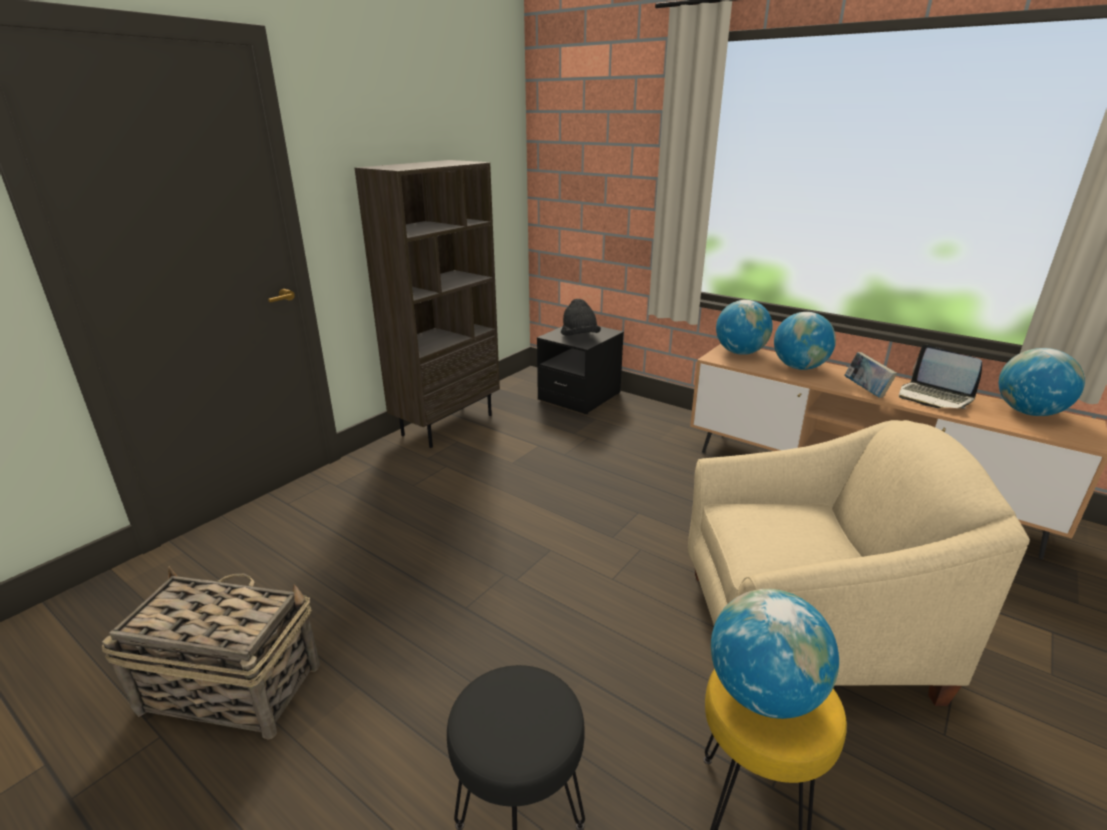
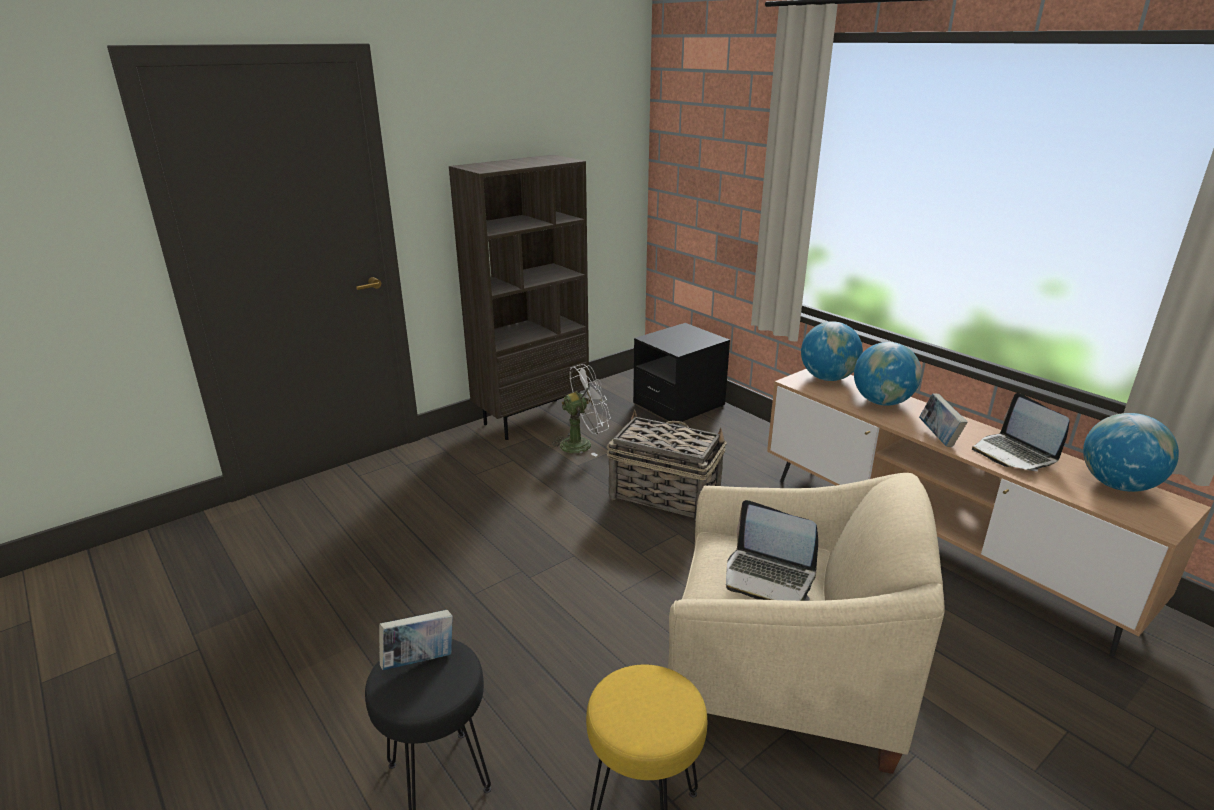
camera: 15 degrees right, 0 degrees up
basket [102,566,320,740] -> basket moved to [607,410,727,521]
black hat [561,299,601,336] -> none
globe [711,589,839,719] -> none
none -> book [379,610,453,670]
none -> white fan [549,364,611,457]
none -> laptop [726,500,818,601]

